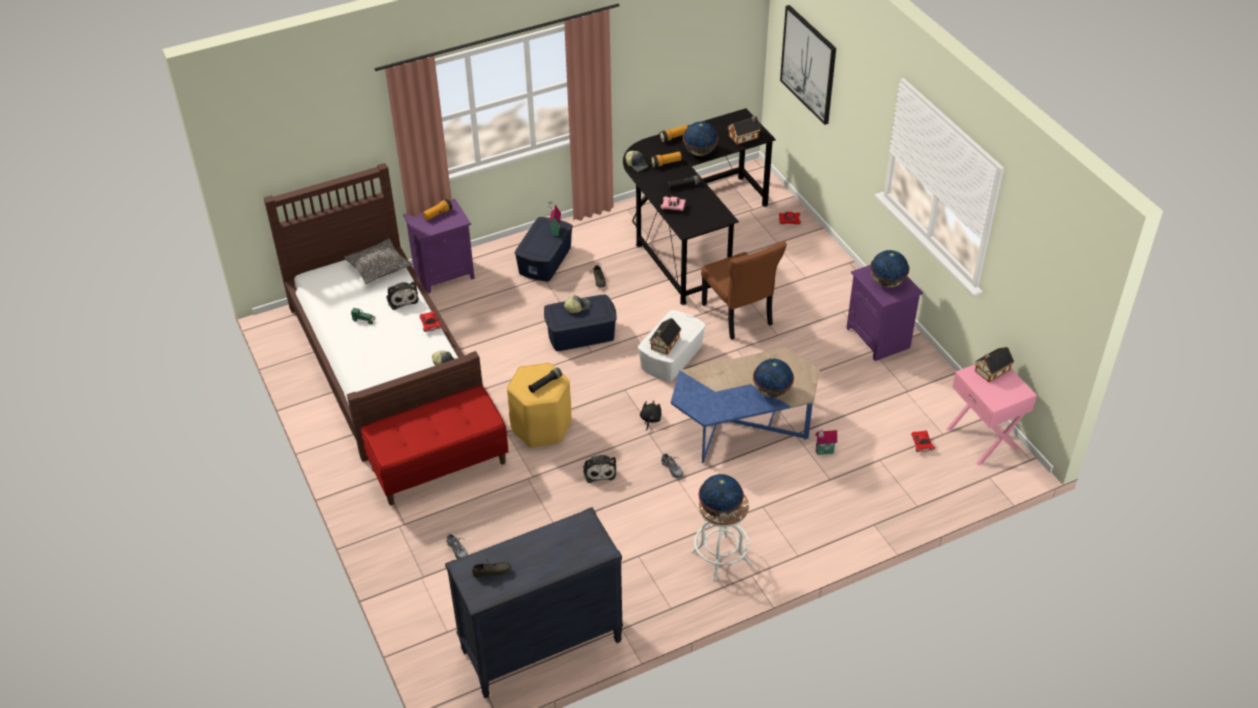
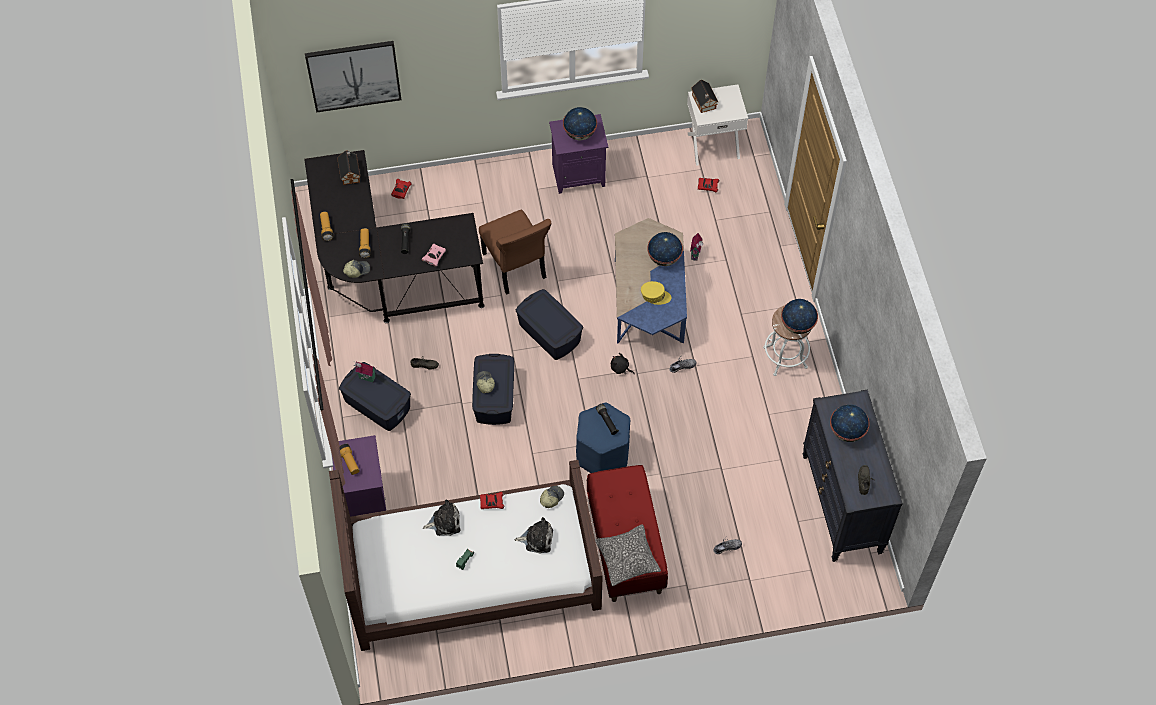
camera: 75 degrees left, 15 degrees up
pillow [344,239,412,284] -> pillow moved to [595,525,661,586]
yellow stool [507,363,571,447] -> blue stool [576,403,630,473]
plush toy [583,454,616,483] -> plush toy moved to [515,517,553,554]
white storage box [638,310,706,382] -> blue storage box [516,289,583,360]
toy house [649,318,681,355] -> none
globe [683,122,718,156] -> globe moved to [830,405,869,442]
brown chair [701,241,787,340] -> brown chair turned 75 degrees clockwise [479,209,551,295]
pink nightstand [946,364,1037,465] -> white nightstand [687,84,748,166]
none -> yellow cap [641,281,672,305]

